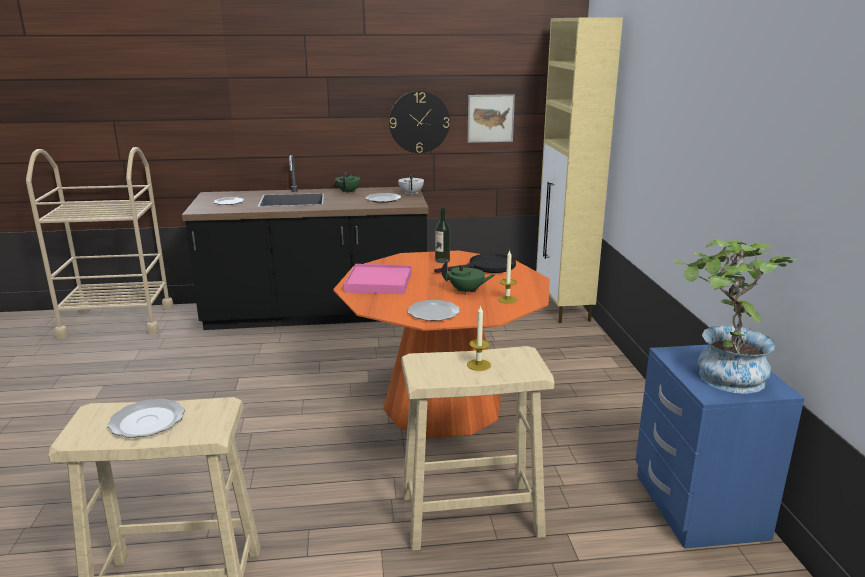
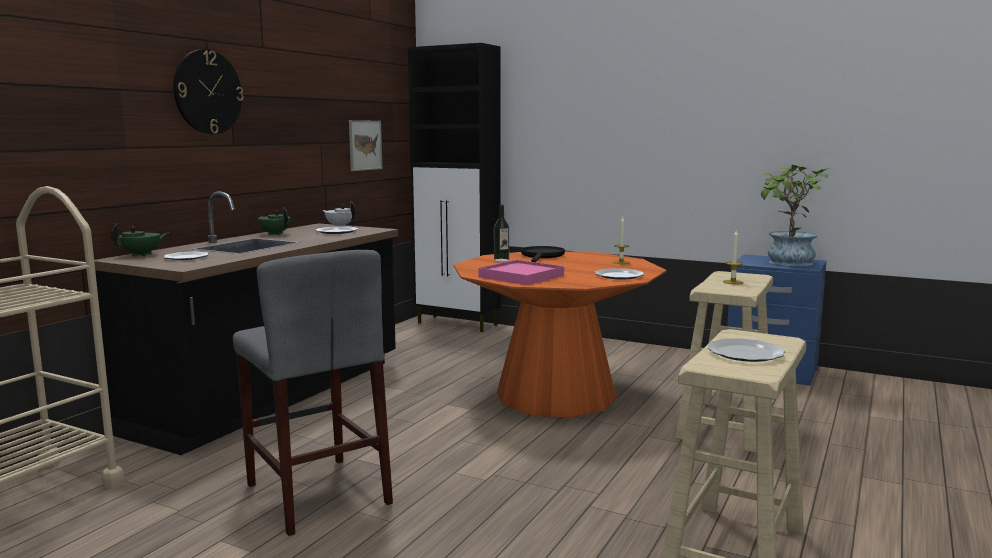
camera: 55 degrees left, 10 degrees down
wall clock [389,91,450,153] -> wall clock moved to [173,49,244,134]
green teapot [442,260,495,295] -> green teapot moved to [111,224,169,256]
beige cabinet [536,18,623,323] -> black cabinet [408,43,501,332]
none -> grey stool [233,250,393,536]

